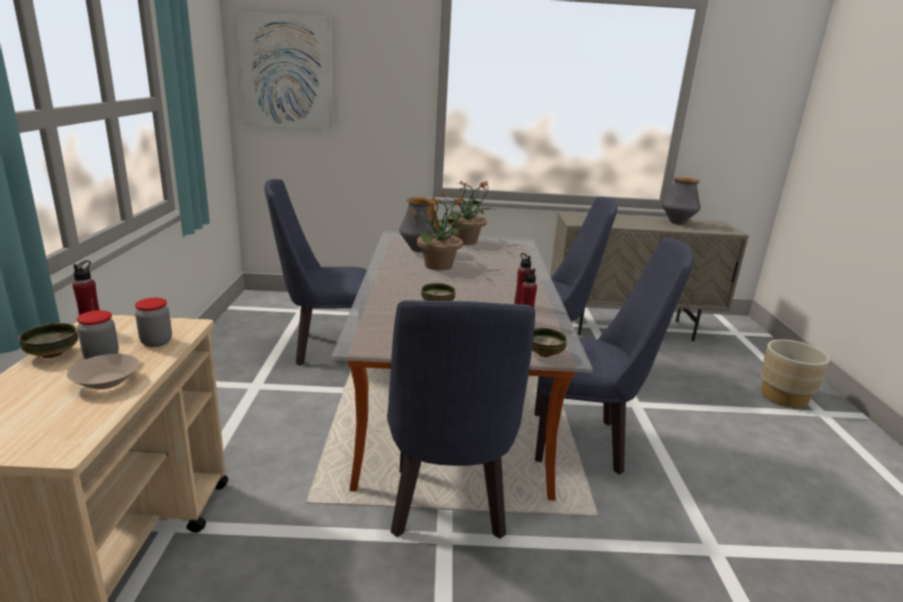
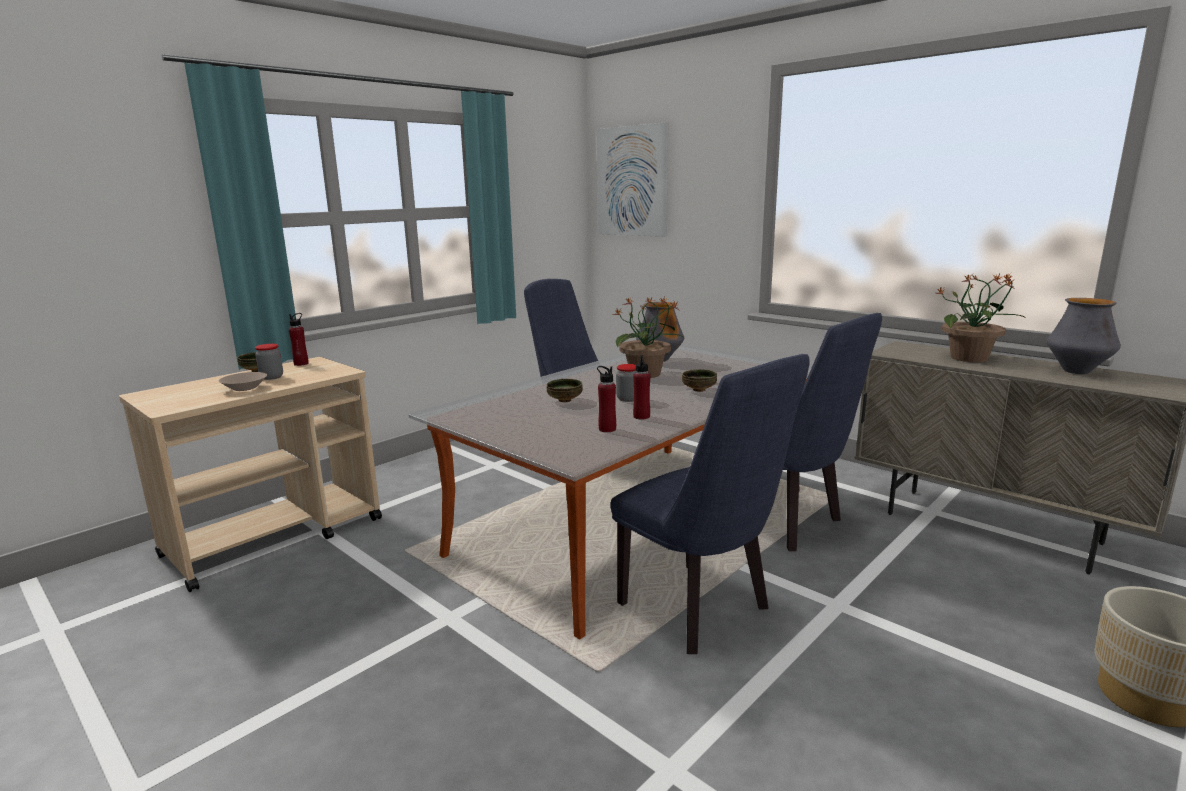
camera: 45 degrees right, 5 degrees down
jar [135,298,172,347] -> jar moved to [616,364,636,402]
blue chair [387,300,535,539] -> none
potted plant [441,180,496,245] -> potted plant moved to [935,273,1027,362]
bowl [532,328,567,357] -> bowl moved to [682,369,717,392]

